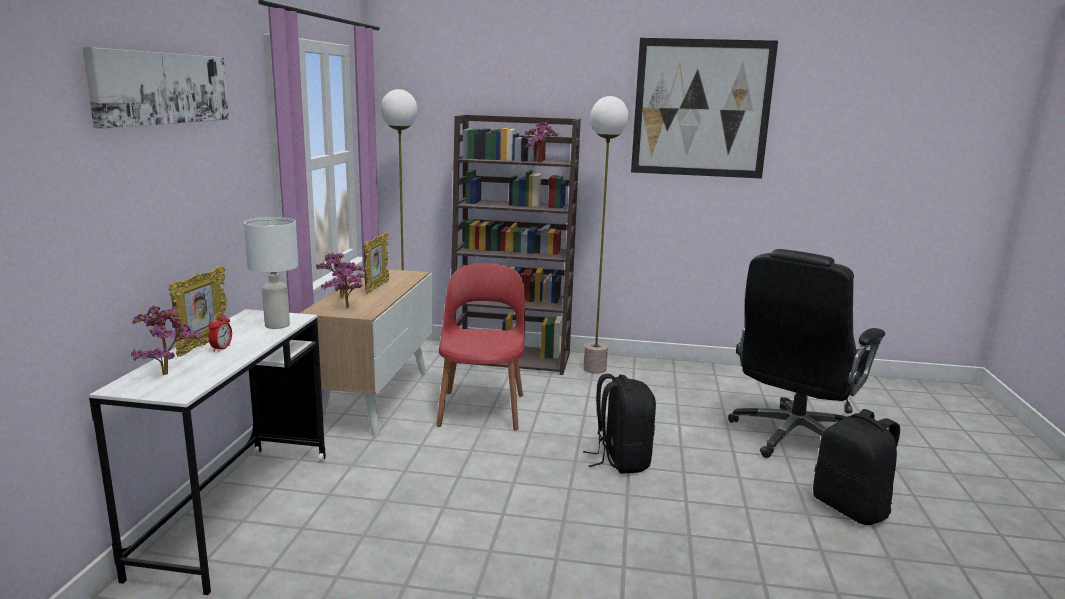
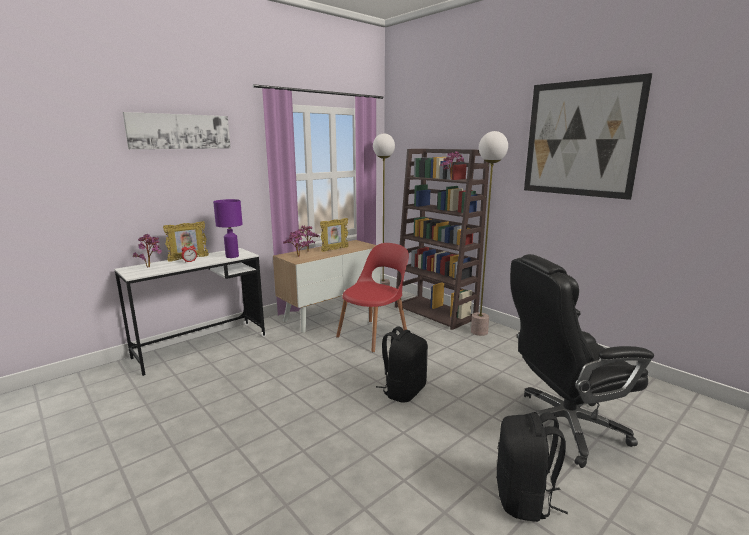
camera: 40 degrees right, 0 degrees up
white table lamp [244,217,298,329] -> purple table lamp [213,199,243,258]

